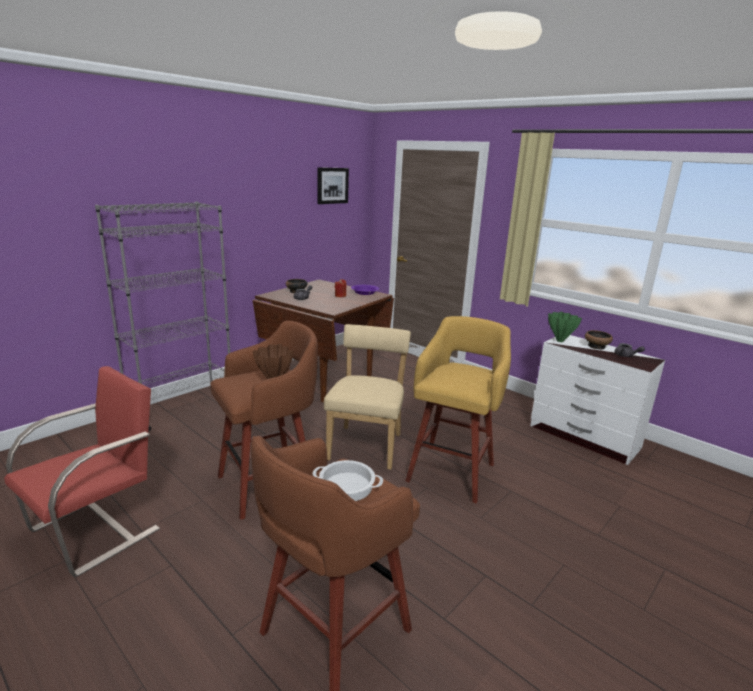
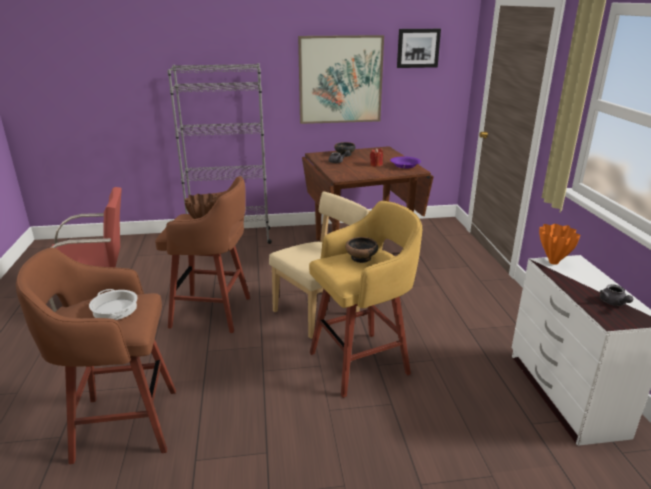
camera: 40 degrees right, 5 degrees up
green vase [548,312,582,342] -> orange vase [539,224,580,265]
bowl [585,330,613,350] -> bowl moved to [346,237,378,263]
none -> picture [298,35,384,124]

